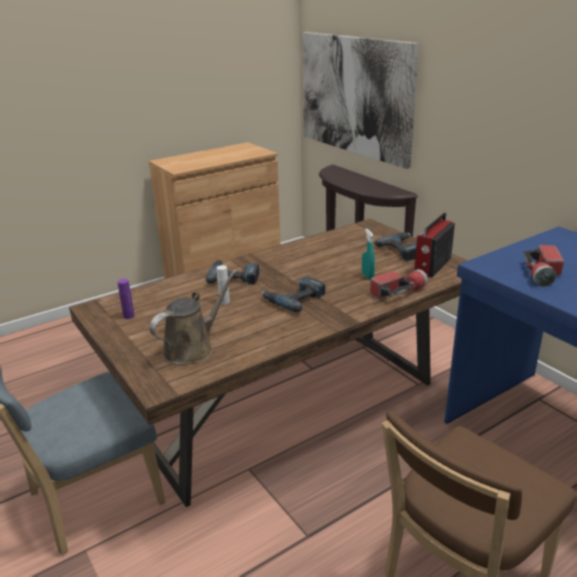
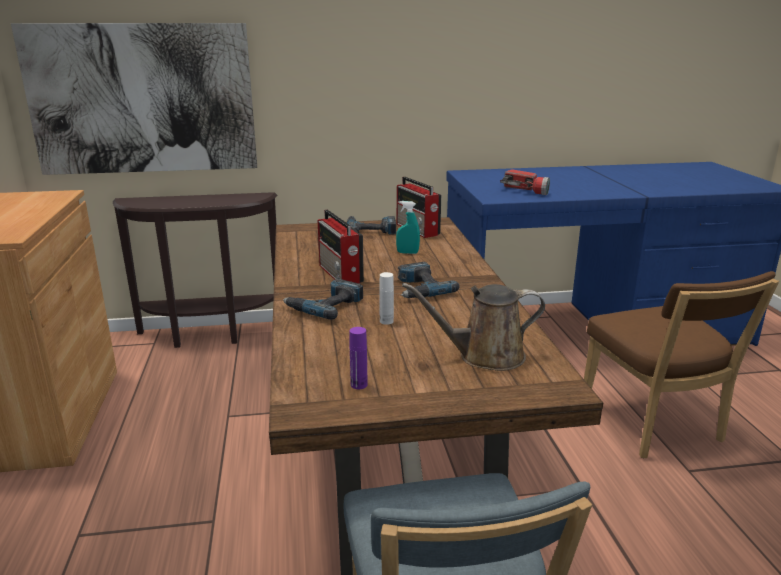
camera: 65 degrees left, 5 degrees down
brown watering can [149,269,237,365] -> brown watering can turned 75 degrees counterclockwise [402,283,545,371]
flashlight [370,269,428,299] -> none
none -> radio [318,210,364,284]

